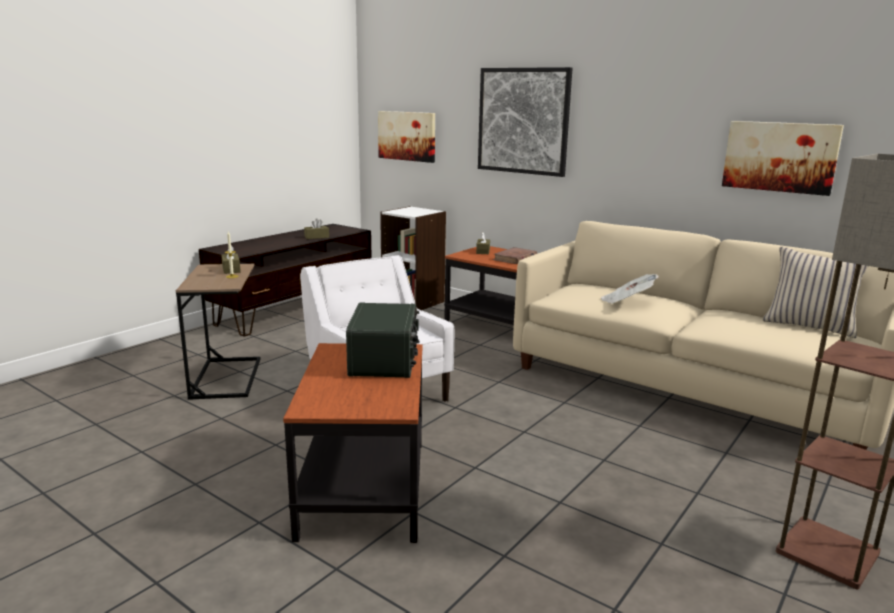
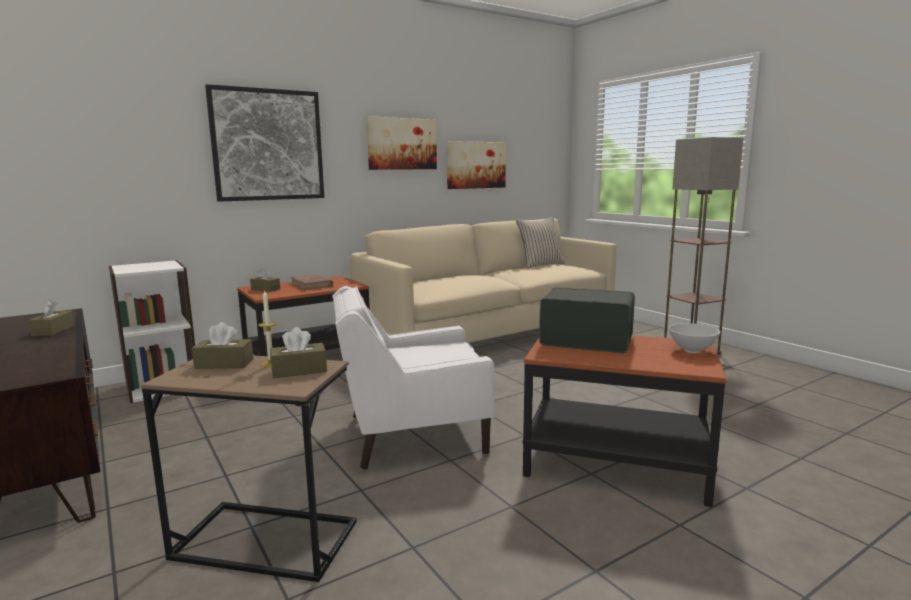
camera: 70 degrees left, 5 degrees down
picture [378,111,435,163] -> picture moved to [367,116,437,170]
newspaper [600,274,659,304] -> none
none -> brown tissue box [270,327,327,378]
none -> white bowl [669,323,720,353]

